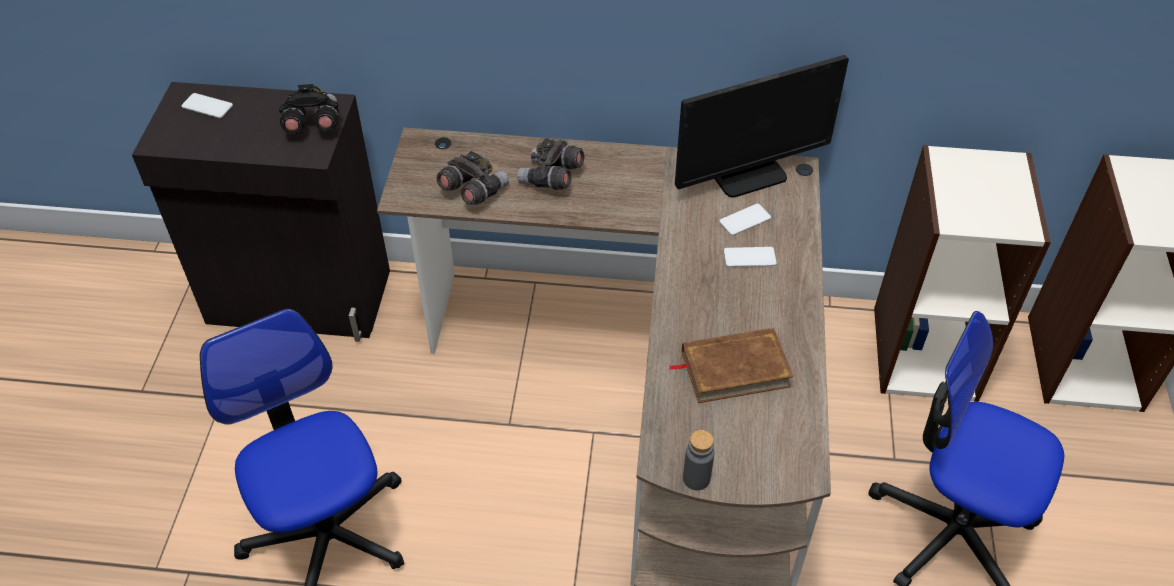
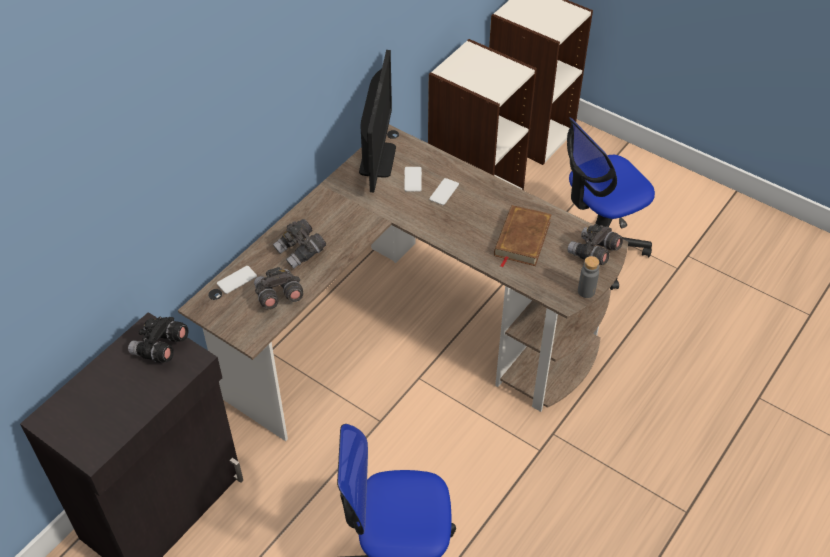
camera: 60 degrees left, 0 degrees up
phone [181,93,233,118] -> phone moved to [217,266,257,294]
none -> grey binoculars [568,224,623,265]

